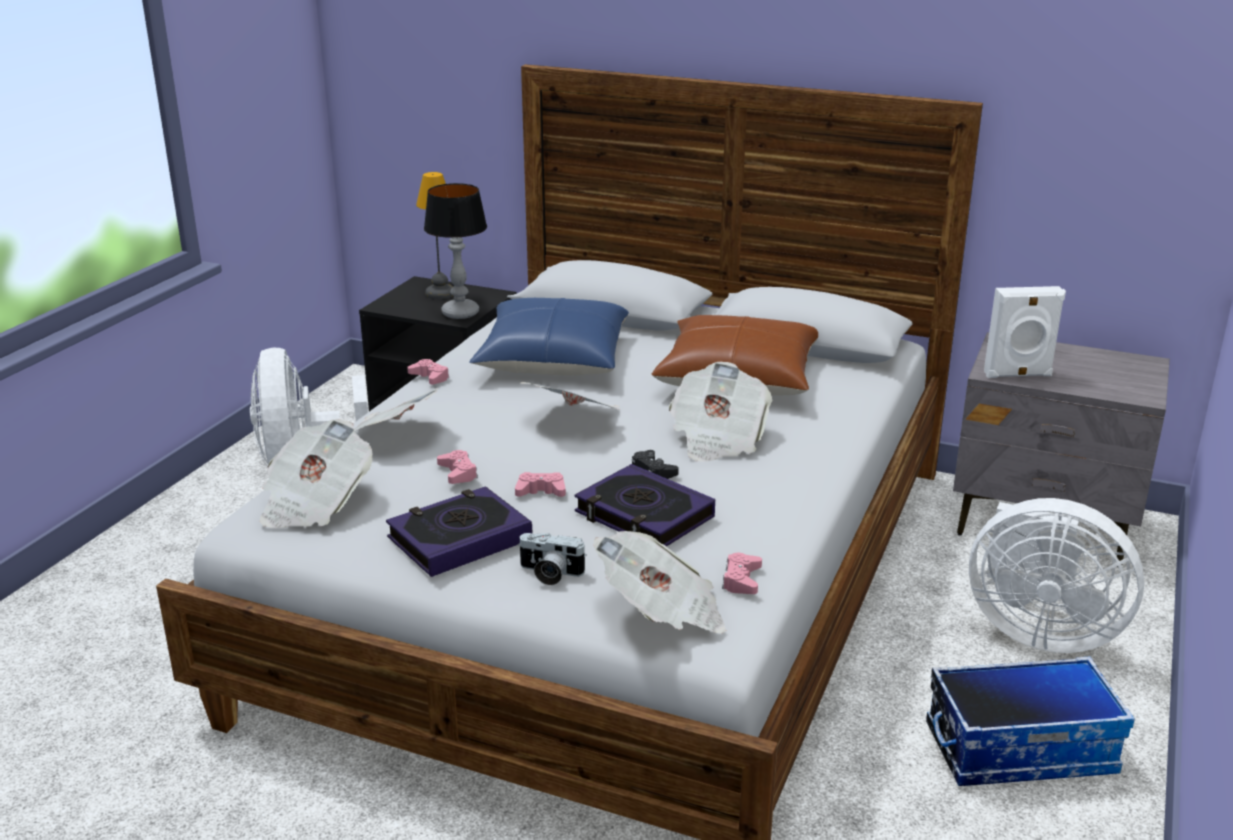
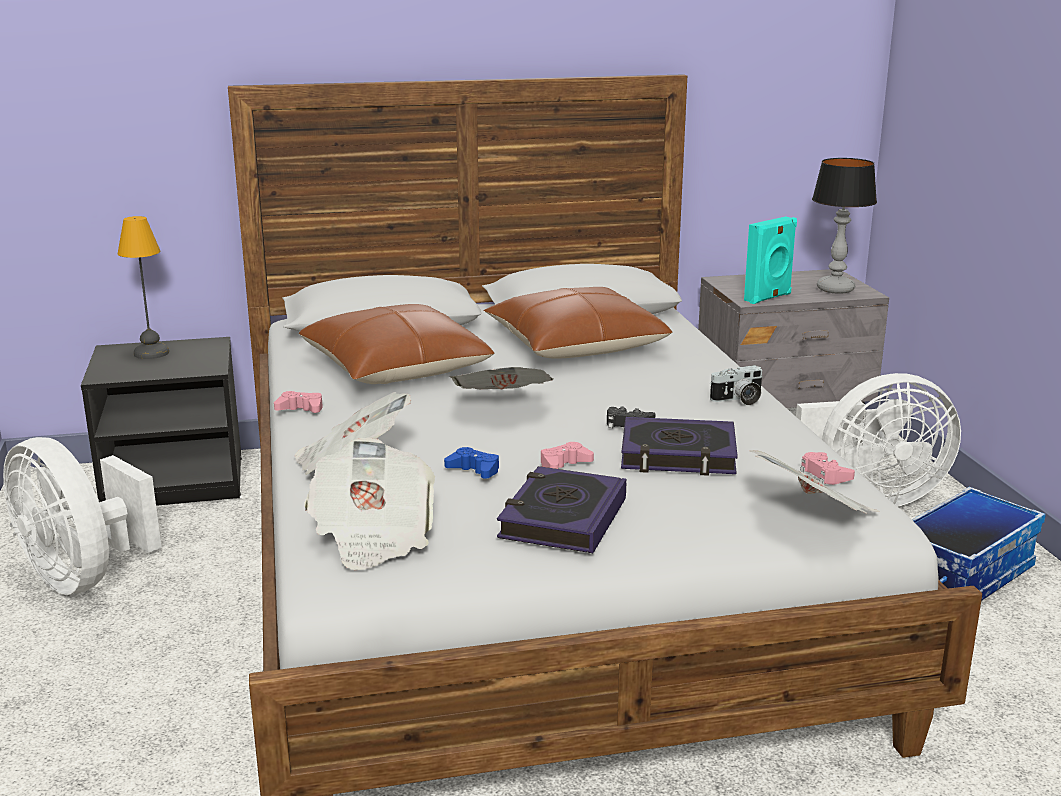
camera: 35 degrees left, 5 degrees down
table lamp [424,183,487,319] -> table lamp moved to [812,158,877,294]
pink game controller [437,450,478,484] -> blue game controller [444,447,499,479]
blue pillow [469,298,629,376] -> brown pillow [299,304,494,384]
camera [518,533,587,585] -> camera moved to [710,365,763,405]
newspaper [669,362,772,462] -> none
white speaker [984,286,1066,378] -> turquoise speaker [744,216,797,304]

